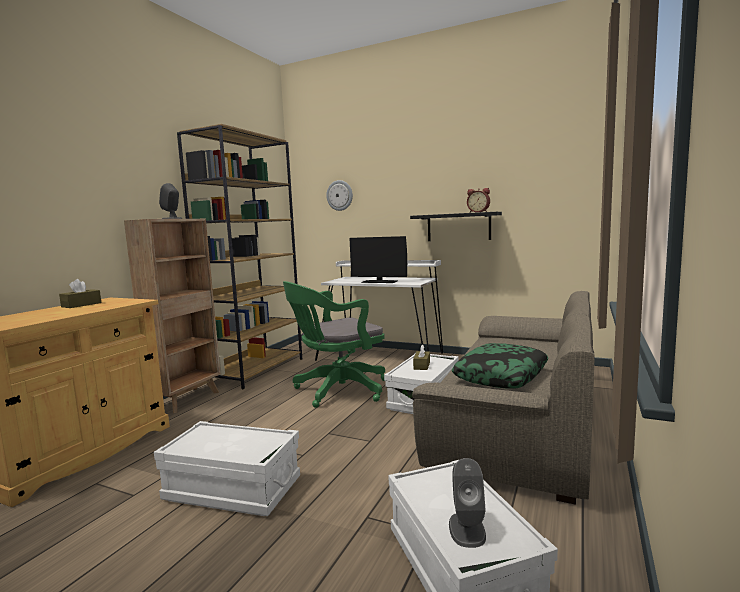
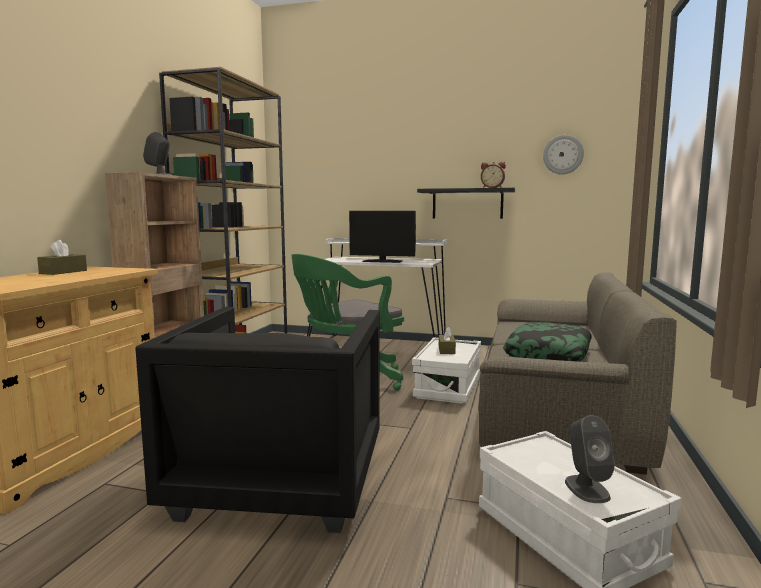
camera: 10 degrees left, 0 degrees up
white storage box [154,421,300,516] -> black armchair [135,307,379,533]
wall clock [326,180,353,211] -> wall clock moved to [543,135,584,175]

